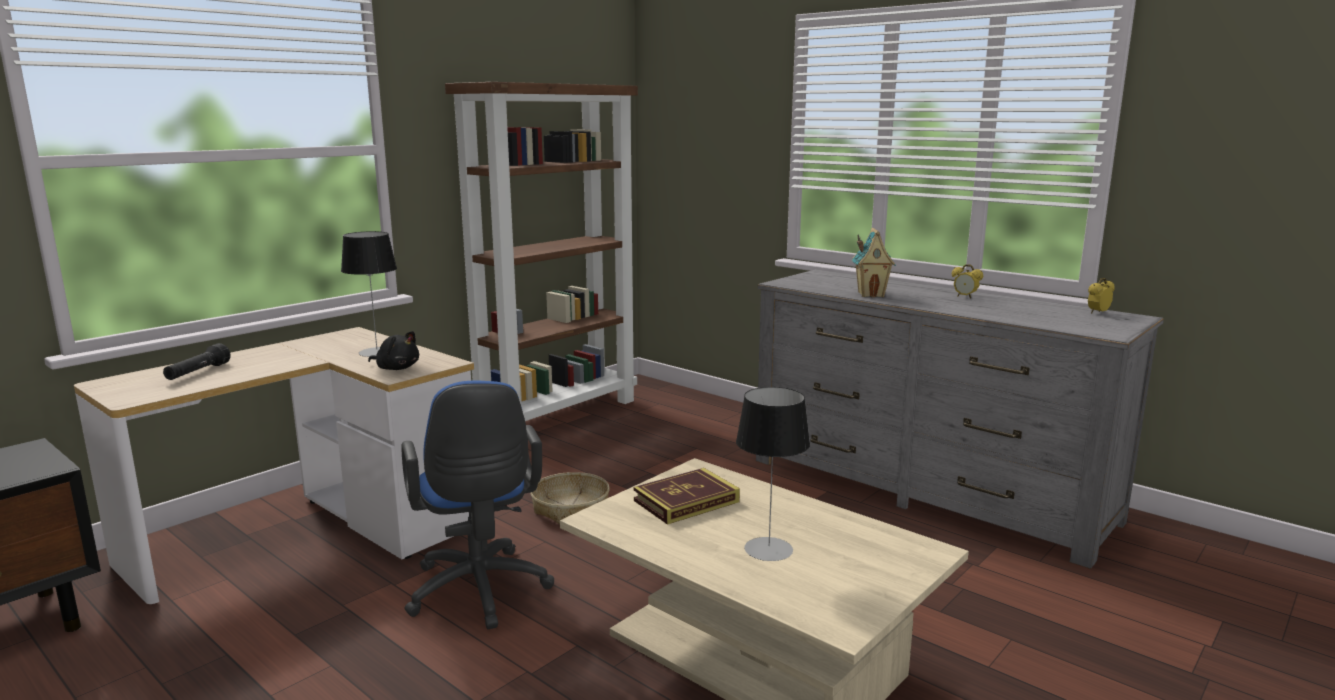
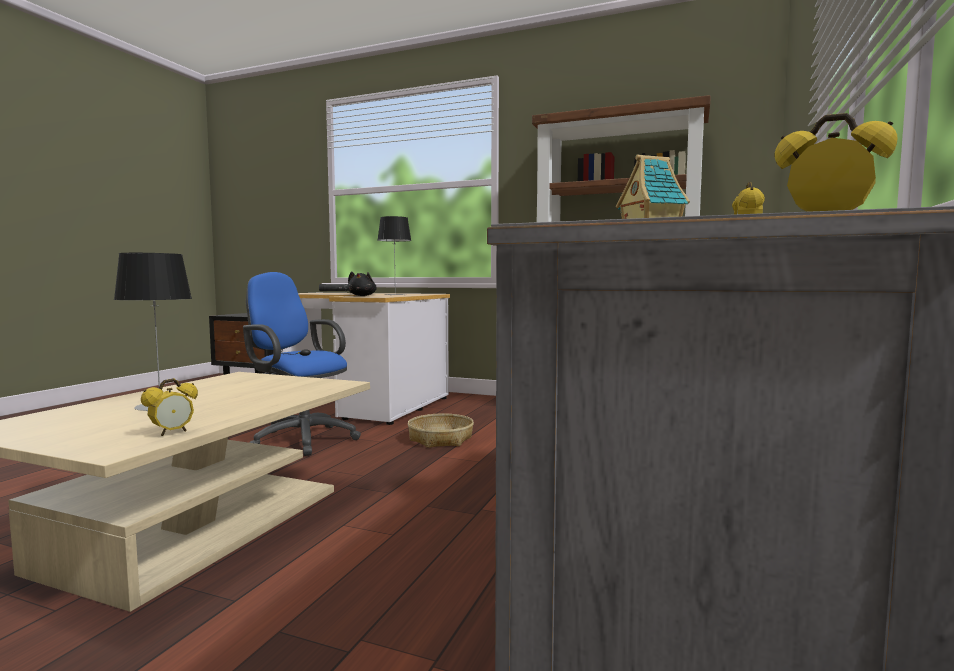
camera: 70 degrees right, 10 degrees down
blue office chair [401,381,554,629] -> blue office chair turned 75 degrees clockwise [243,272,361,456]
book [634,468,740,525] -> none
none -> alarm clock [141,378,198,436]

